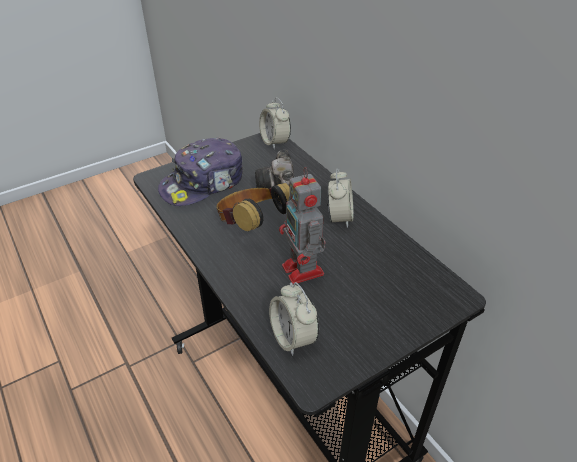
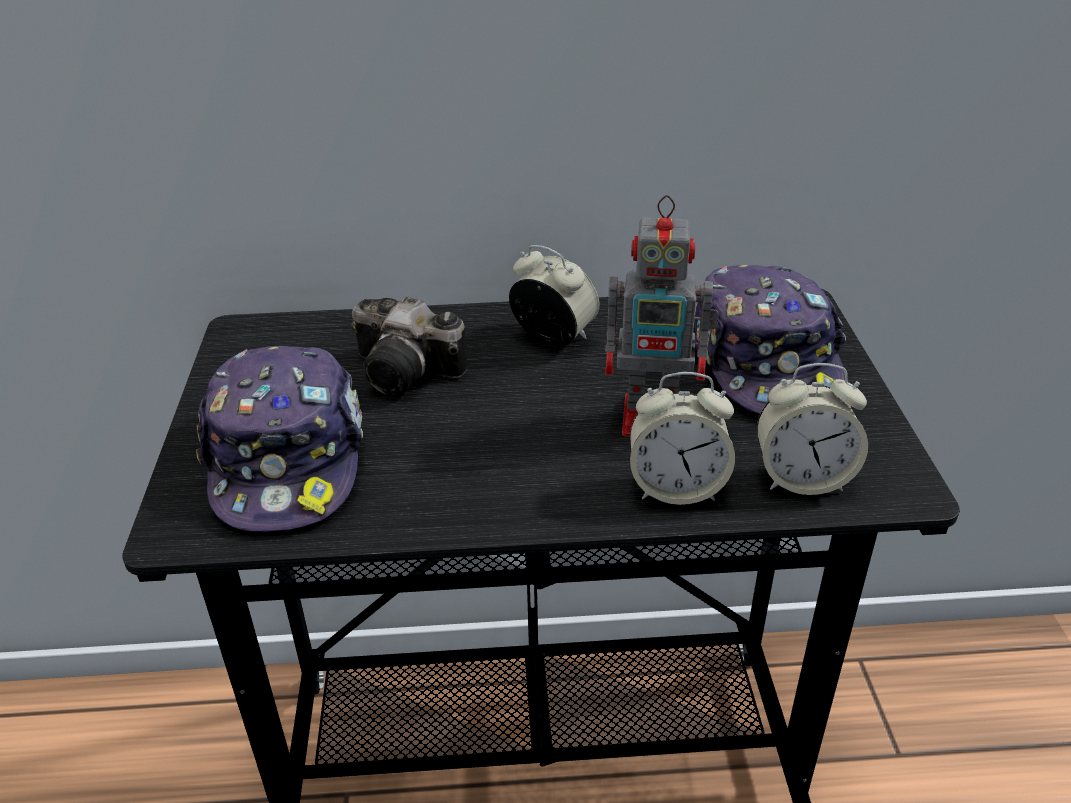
camera: 60 degrees left, 5 degrees down
headphones [217,182,289,232] -> none
alarm clock [259,97,291,150] -> alarm clock moved to [630,372,735,505]
none -> cap [693,265,848,414]

